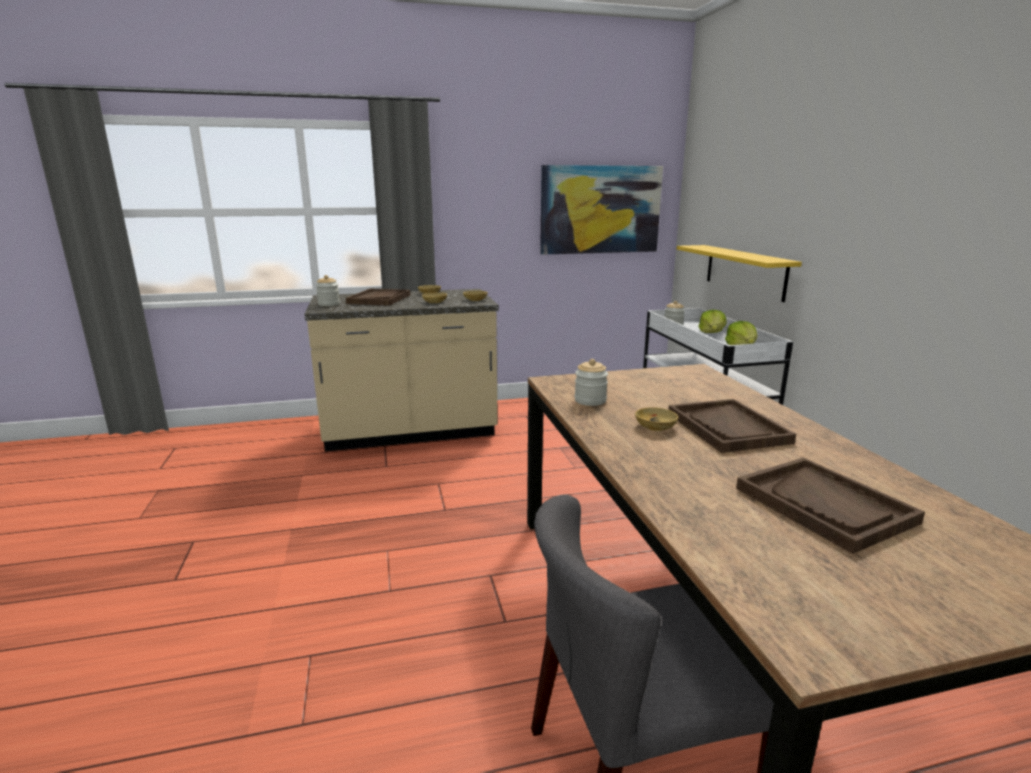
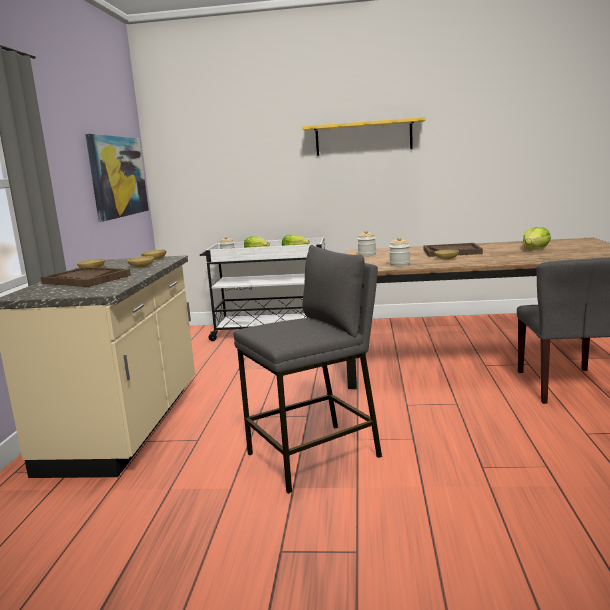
camera: 70 degrees left, 5 degrees down
jar [316,275,340,306] -> jar moved to [357,230,376,256]
yellow shelf [677,245,802,302] -> yellow shelf moved to [302,117,426,156]
brown tray [736,458,925,554] -> lettuce [522,227,551,249]
none -> grey stool [234,245,382,494]

